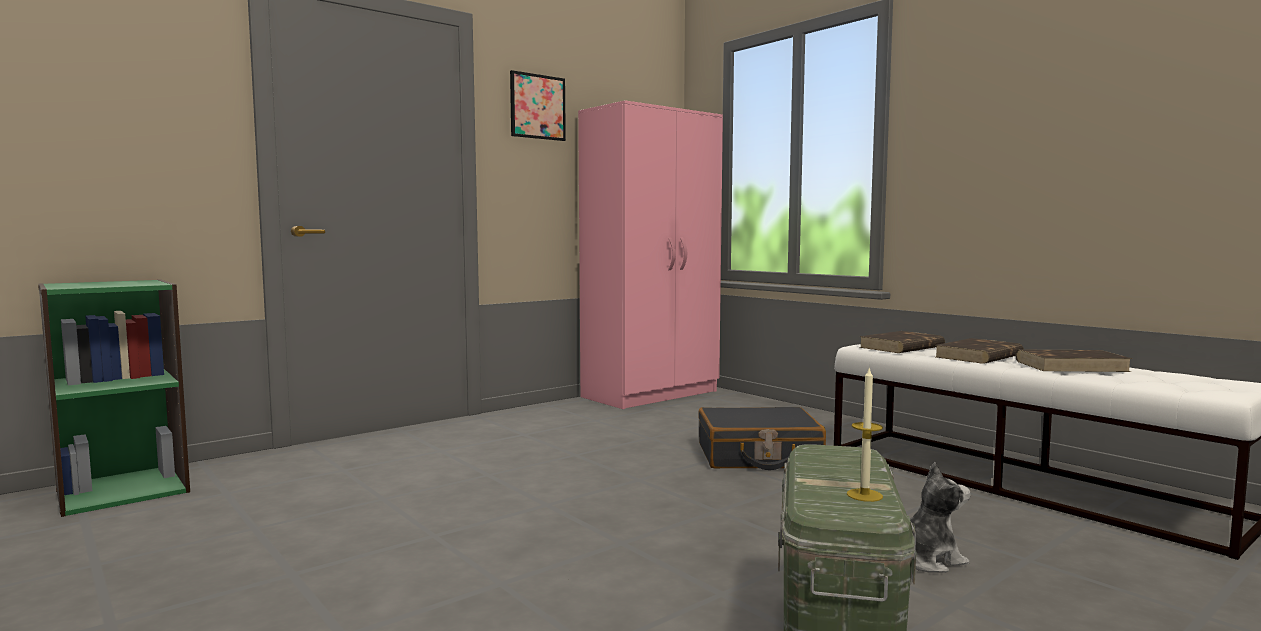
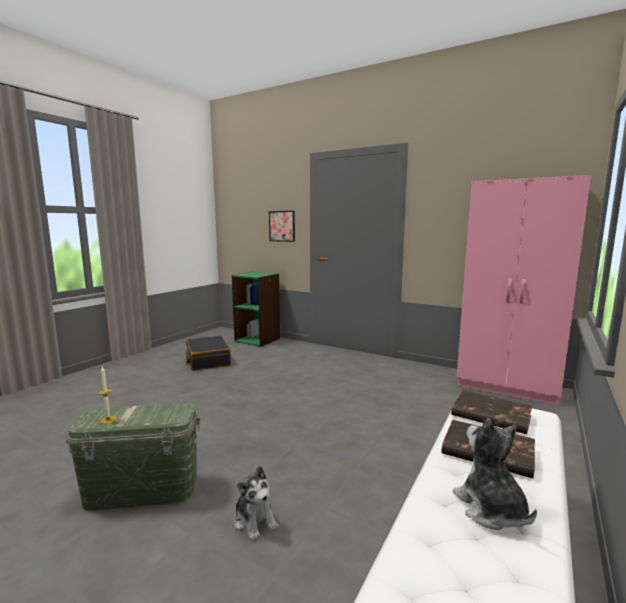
camera: 70 degrees right, 5 degrees up
picture [510,70,566,141] -> picture moved to [269,211,295,242]
black suitcase [698,407,826,470] -> black suitcase moved to [185,336,231,371]
brown book [1015,350,1132,372] -> plush toy [453,418,537,530]

